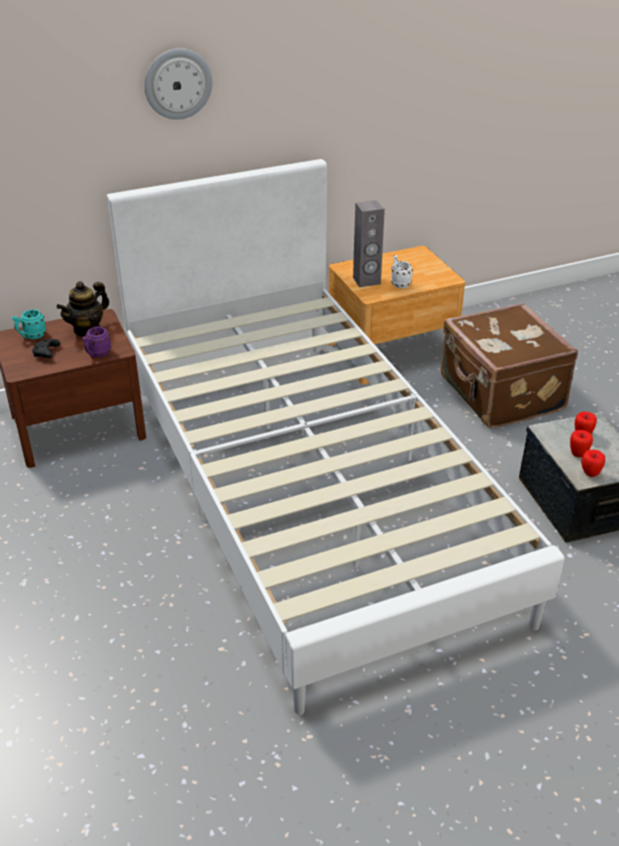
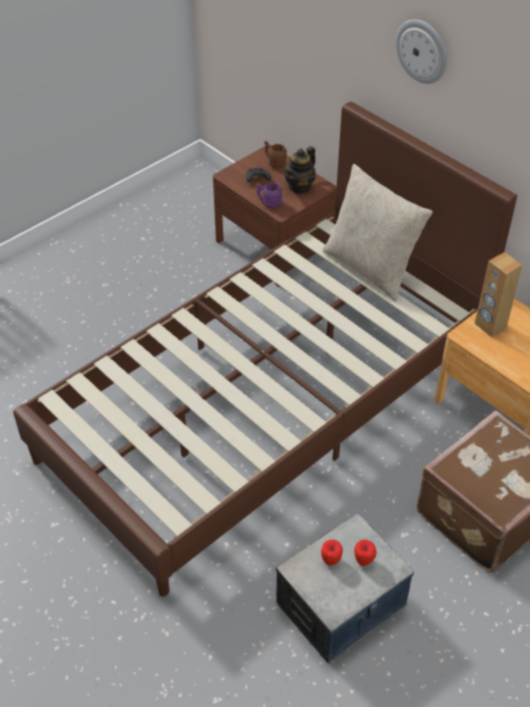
camera: 70 degrees right, 10 degrees up
turquoise mug [12,309,46,339] -> brown mug [264,141,287,168]
teapot [57,281,109,337] -> teapot turned 75 degrees counterclockwise [284,146,316,194]
white bed [107,159,564,715] -> brown bed [13,102,517,597]
grey speaker [353,200,385,287] -> brown speaker [475,252,522,337]
white mug [391,255,413,288] -> none
apple [581,450,605,477] -> none
none -> beige pillow [323,164,433,302]

